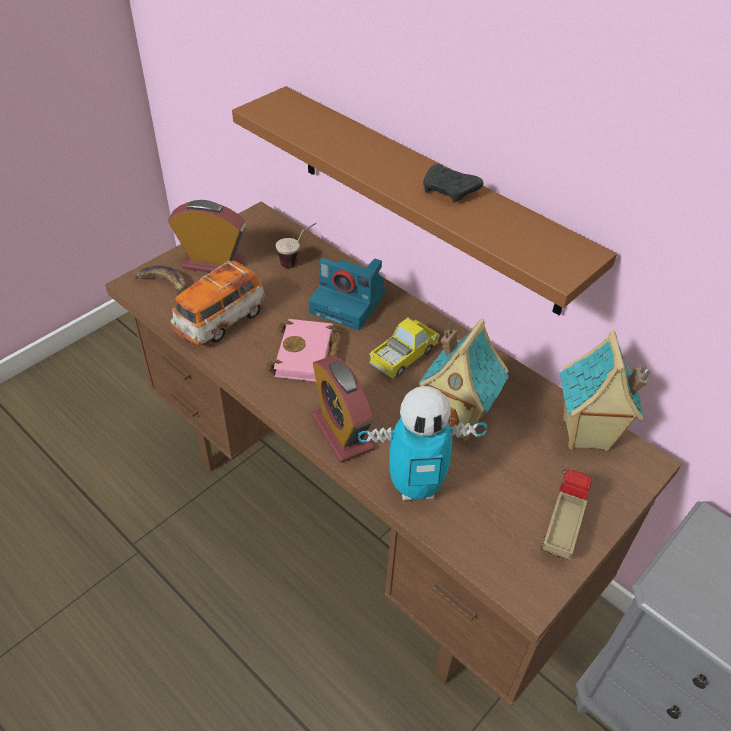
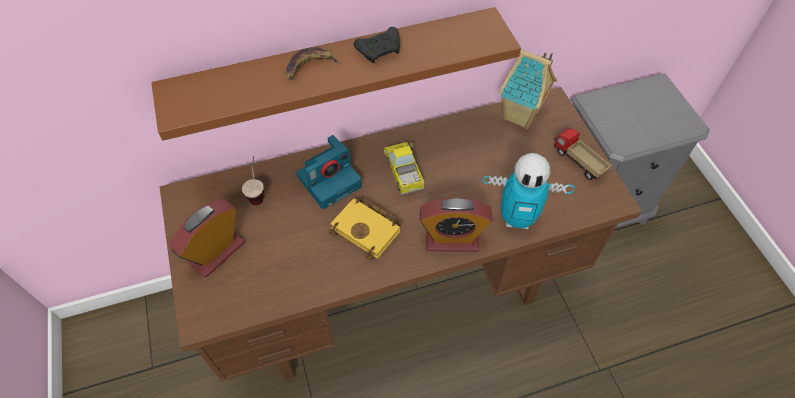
camera: 60 degrees left, 10 degrees up
banana [134,266,185,297] -> banana moved to [286,47,341,80]
toy car [171,261,267,346] -> none
pink book [266,319,342,382] -> yellow book [328,197,402,260]
toy robot [358,386,487,500] -> toy robot turned 75 degrees clockwise [483,153,575,229]
toy house [419,319,509,441] -> none

